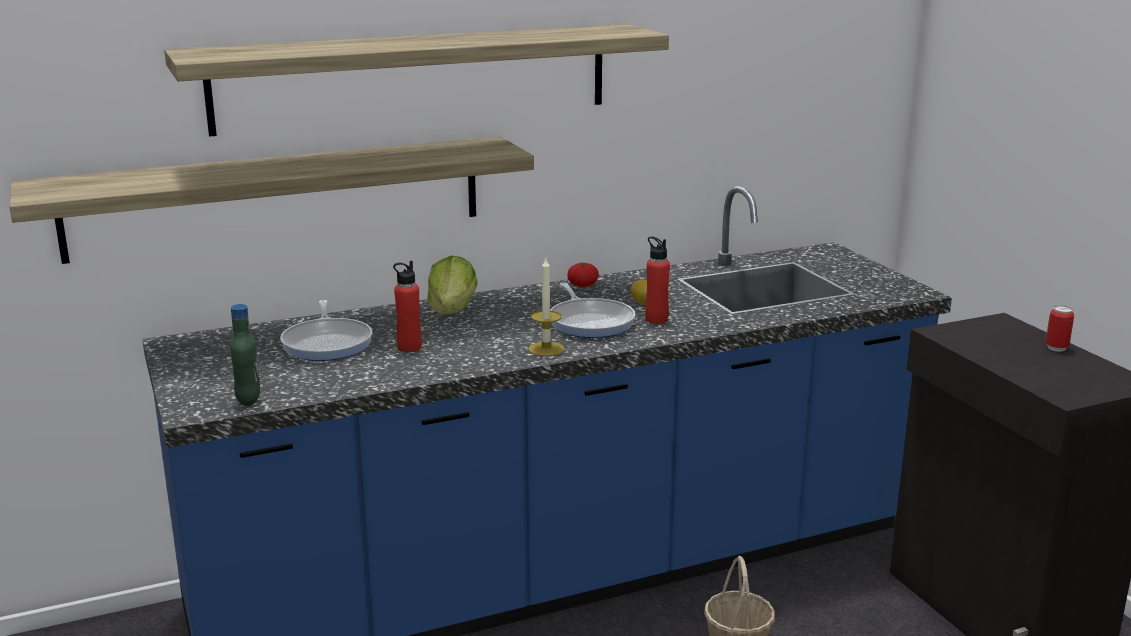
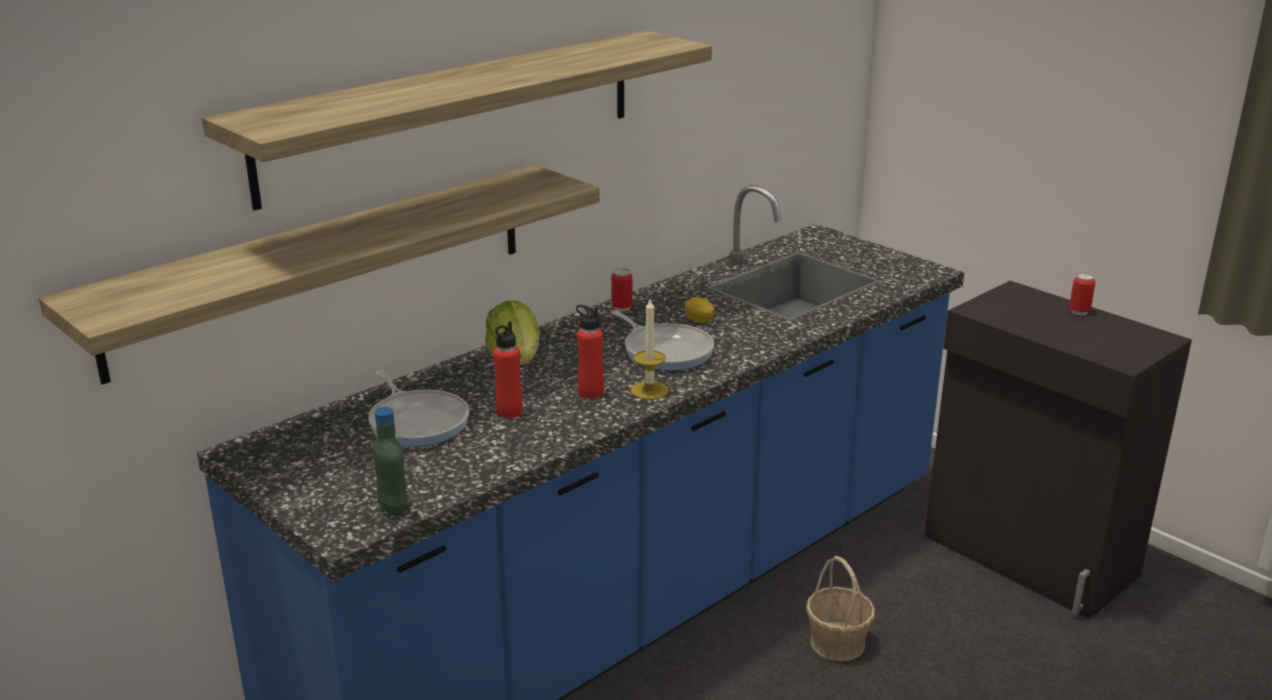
camera: 20 degrees left, 5 degrees up
tomato [567,263,599,287] -> can [611,269,632,312]
red bottle [645,236,670,324] -> red bottle moved to [576,305,604,398]

